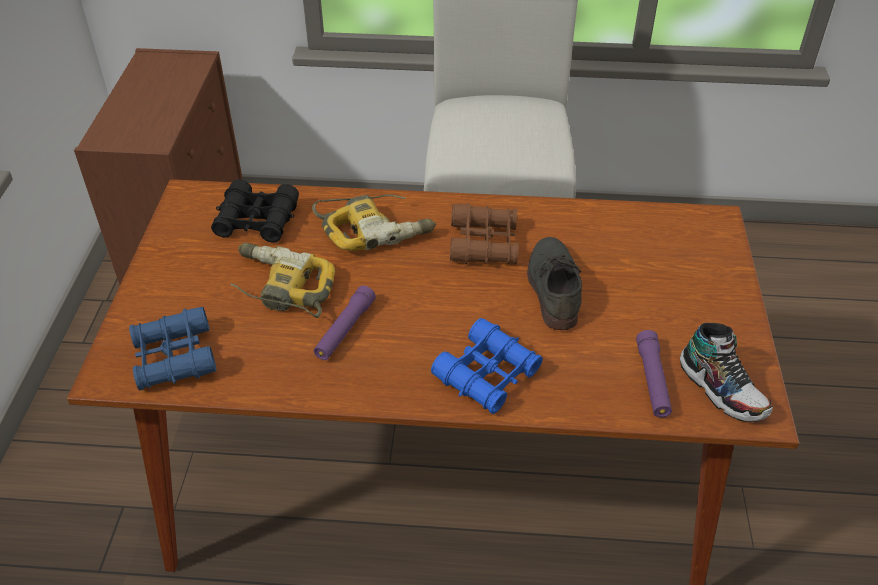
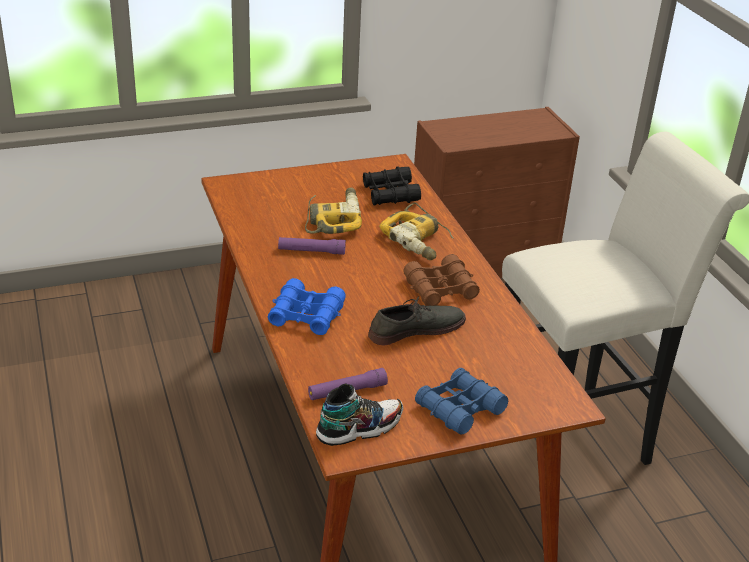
camera: 65 degrees right, 10 degrees down
blue binoculars [129,307,216,391] -> blue binoculars moved to [415,368,508,434]
shoe [680,323,773,422] -> shoe turned 150 degrees counterclockwise [316,384,403,446]

